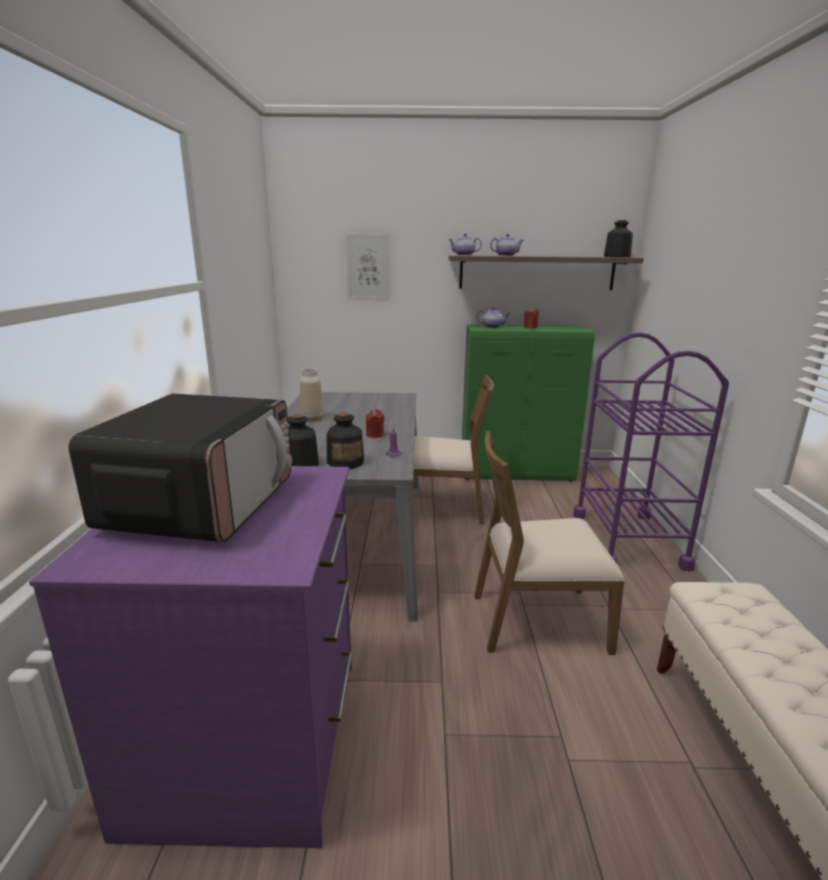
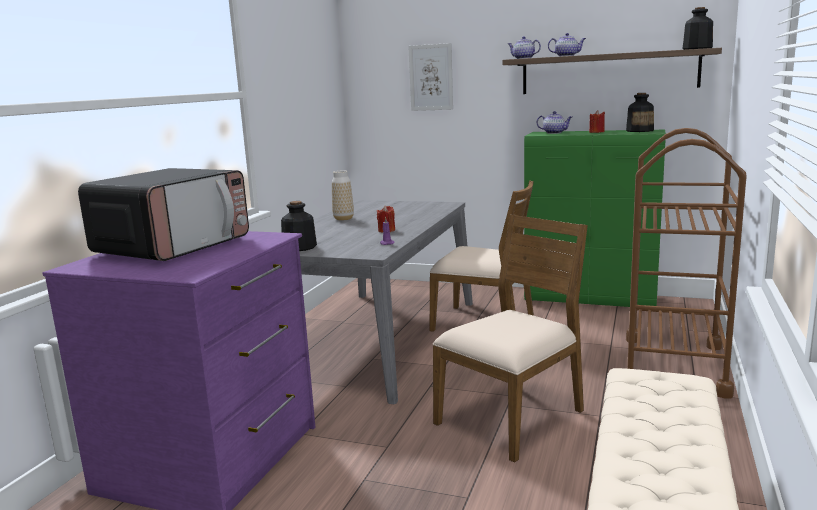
camera: 20 degrees right, 5 degrees down
bottle [327,412,364,469] -> bottle moved to [626,93,654,132]
brown chair [474,431,625,655] -> brown chair turned 120 degrees clockwise [432,214,588,463]
purple cart [573,332,729,571] -> brown cart [626,128,747,399]

